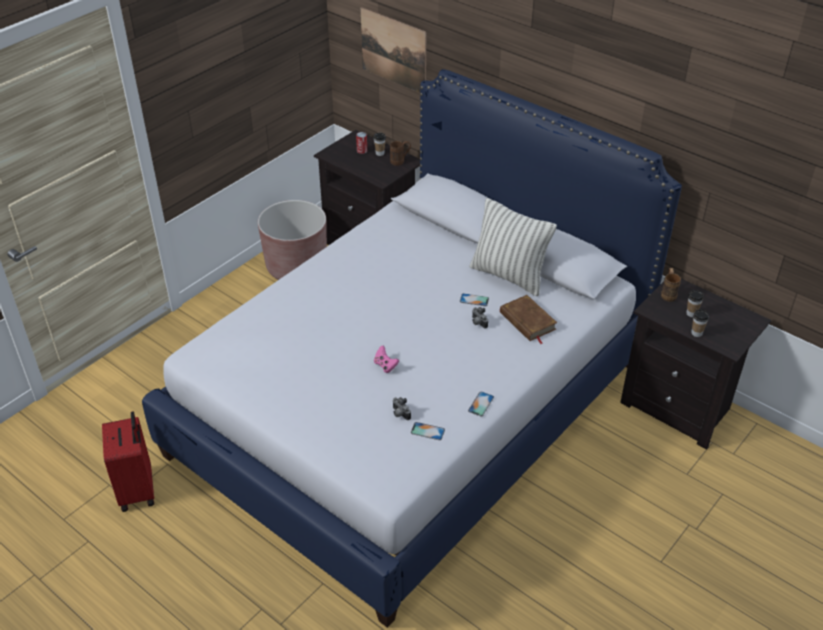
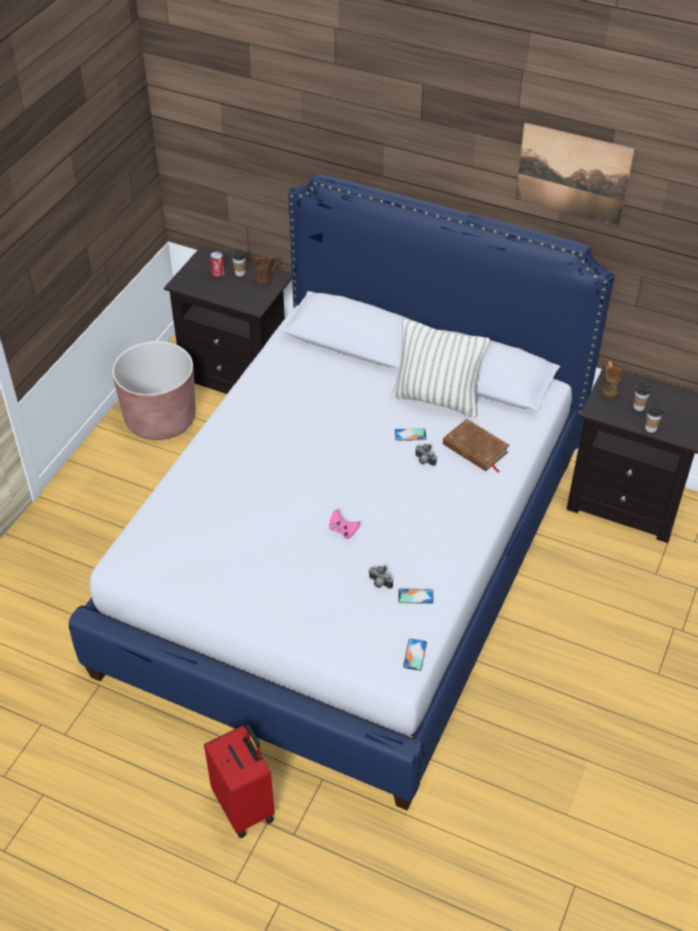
camera: 15 degrees left, 5 degrees up
red suitcase [102,412,154,512] -> red suitcase moved to [204,724,275,838]
picture [361,7,426,93] -> picture moved to [515,123,635,226]
phone [468,392,494,416] -> phone moved to [403,638,427,671]

